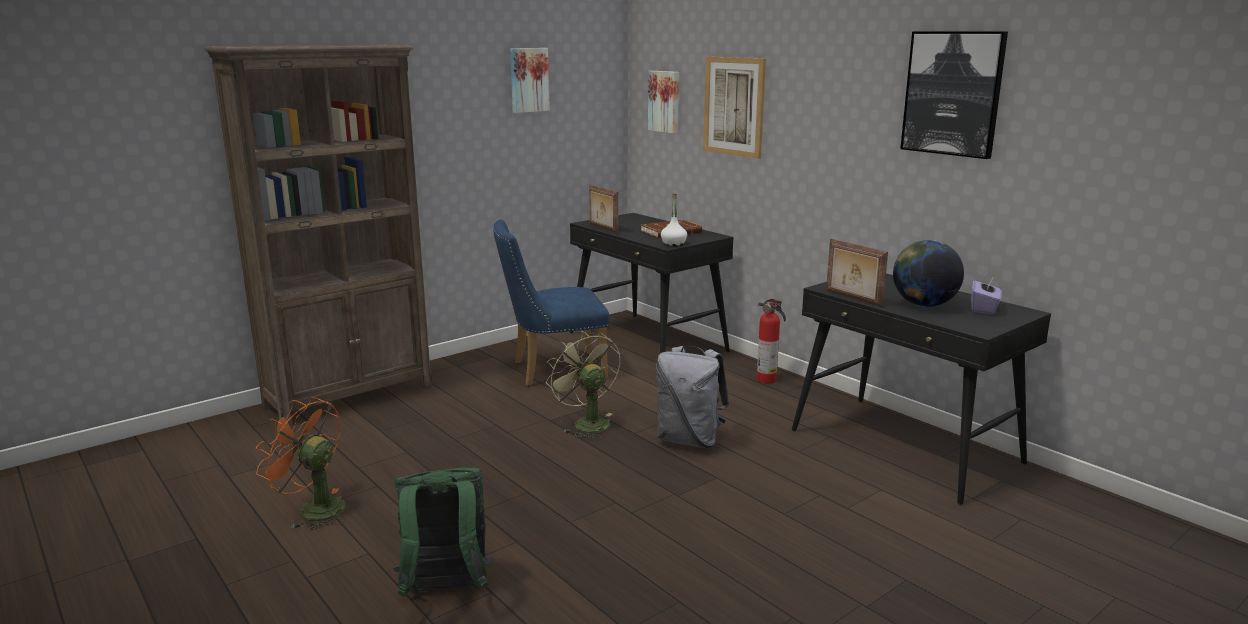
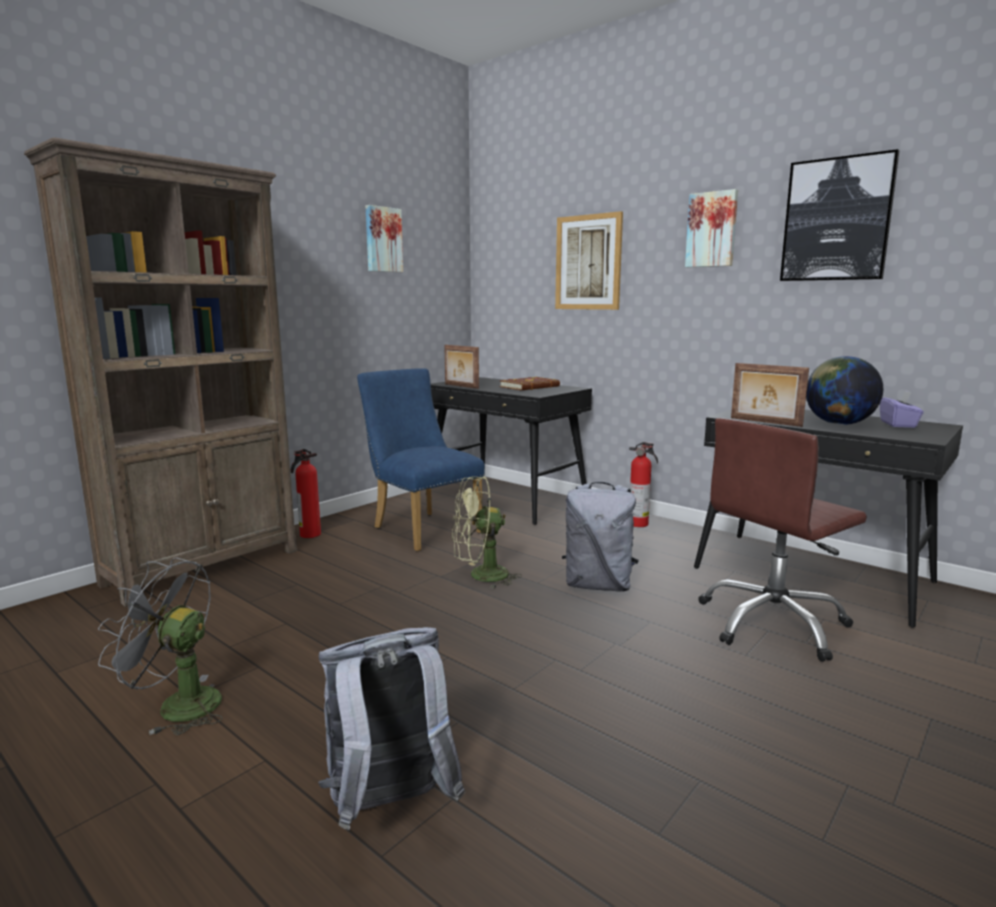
camera: 10 degrees left, 5 degrees down
orange fan [256,397,346,530] -> grey fan [98,557,223,735]
green backpack [393,467,493,597] -> grey backpack [318,627,465,830]
blue chair [493,219,609,386] -> blue chair turned 75 degrees clockwise [357,368,485,552]
green fan [546,331,620,439] -> green fan turned 60 degrees counterclockwise [452,476,522,589]
picture [648,71,679,134] -> picture moved to [685,189,738,267]
white bottle [661,194,687,246] -> none
none -> fire extinguisher [291,449,321,538]
none -> brown office chair [698,418,867,662]

